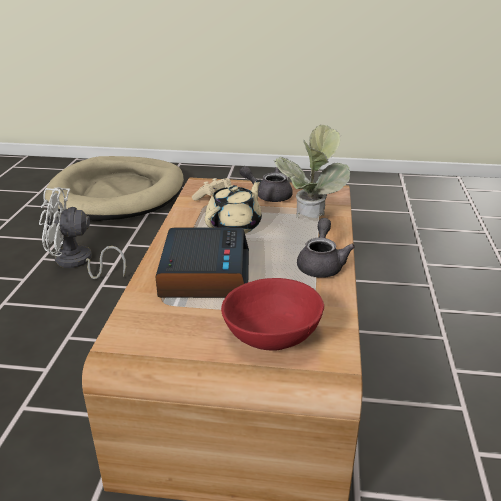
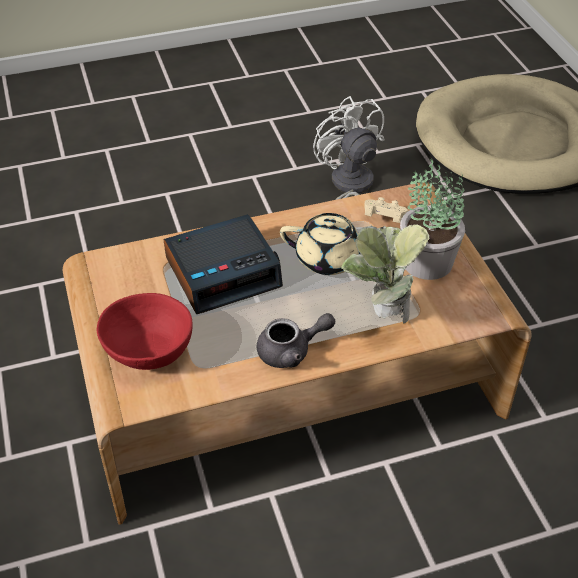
camera: 65 degrees right, 15 degrees up
grey teapot [239,166,293,202] -> potted plant [400,158,465,280]

